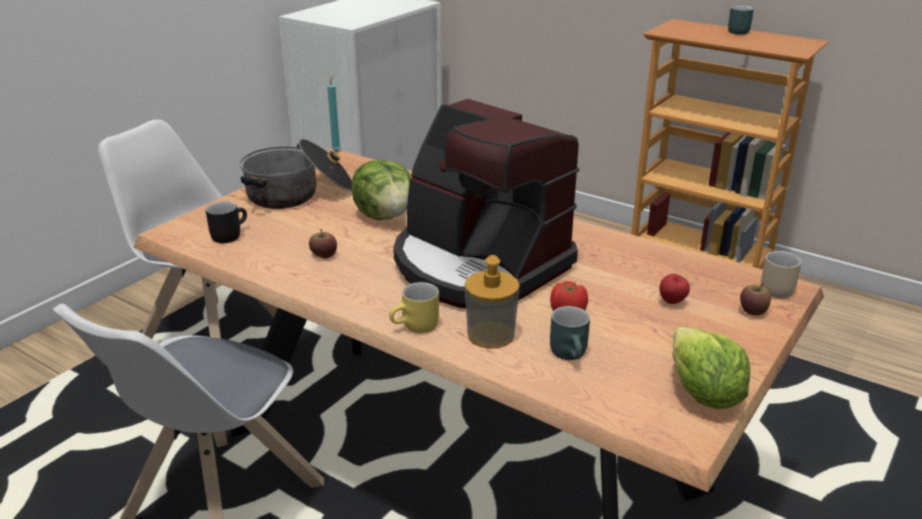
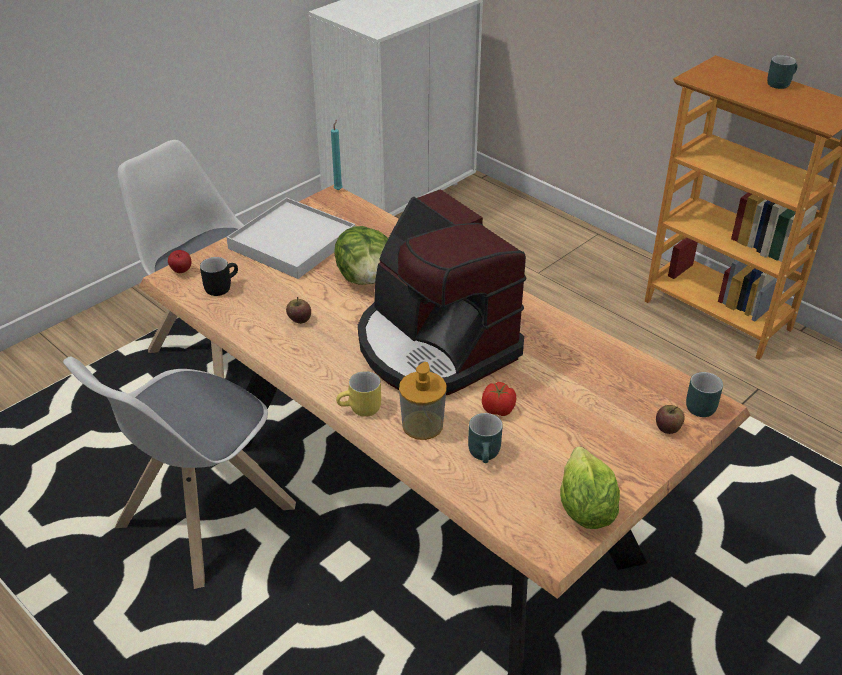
camera: 10 degrees right, 10 degrees up
cooking pot [240,139,352,209] -> white tray [227,197,355,279]
apple [660,274,690,304] -> apple moved to [168,250,191,273]
beige mug [761,251,802,298] -> turquoise mug [686,372,723,417]

